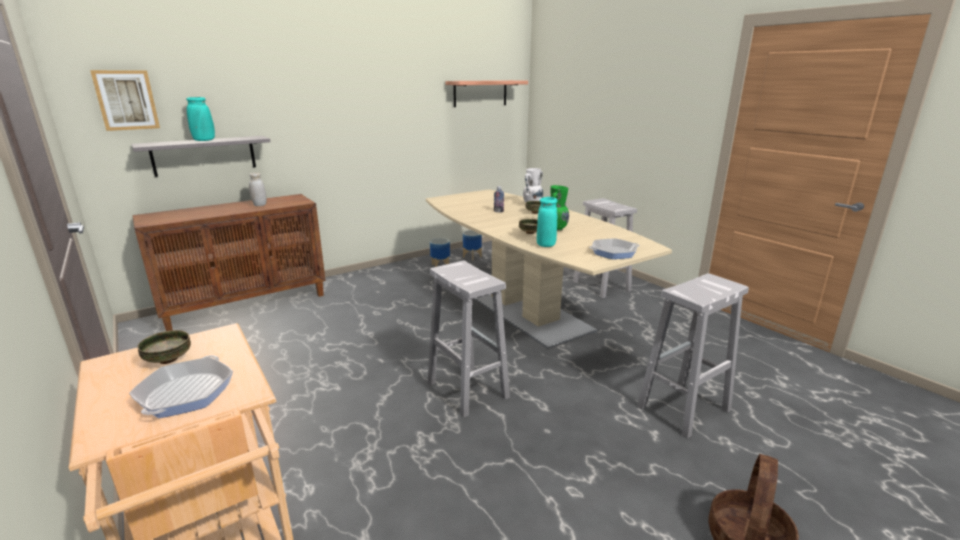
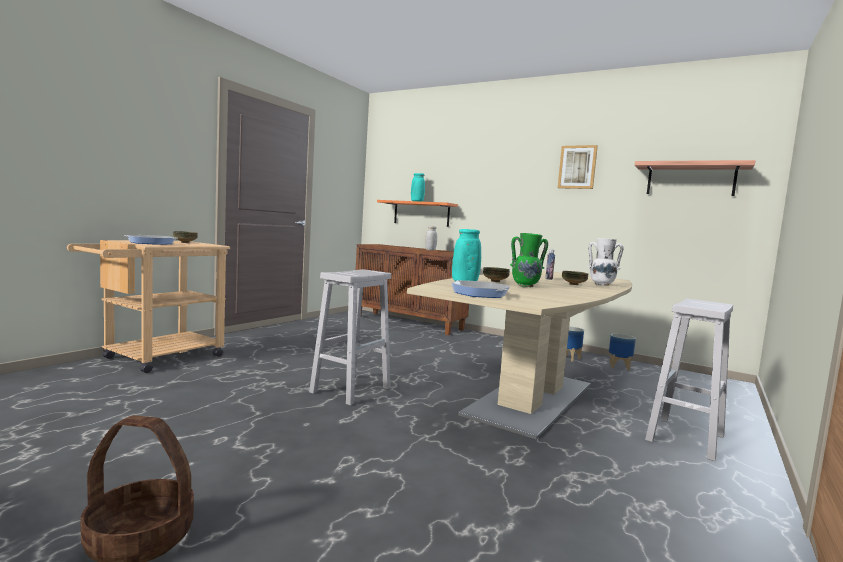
camera: 65 degrees right, 15 degrees down
picture [90,70,160,131] -> picture moved to [558,145,598,189]
grey shelf [132,136,271,177] -> orange shelf [377,200,458,227]
white stool [637,273,749,439] -> none

